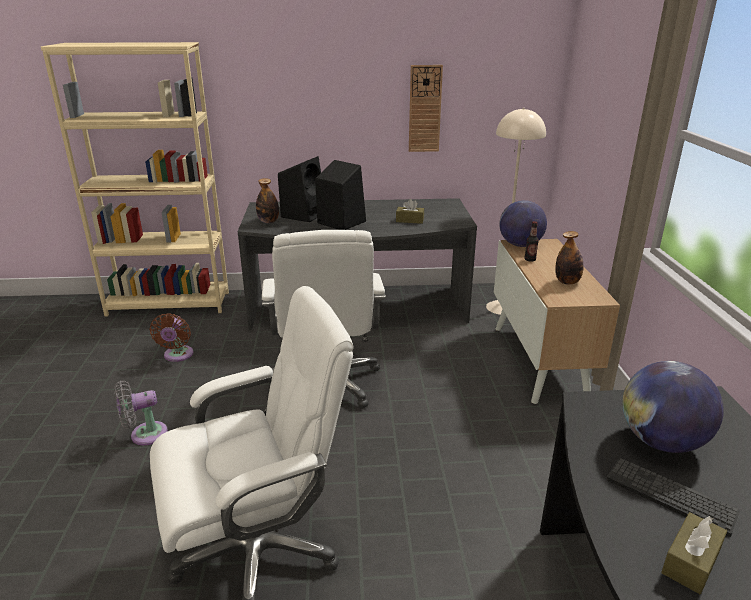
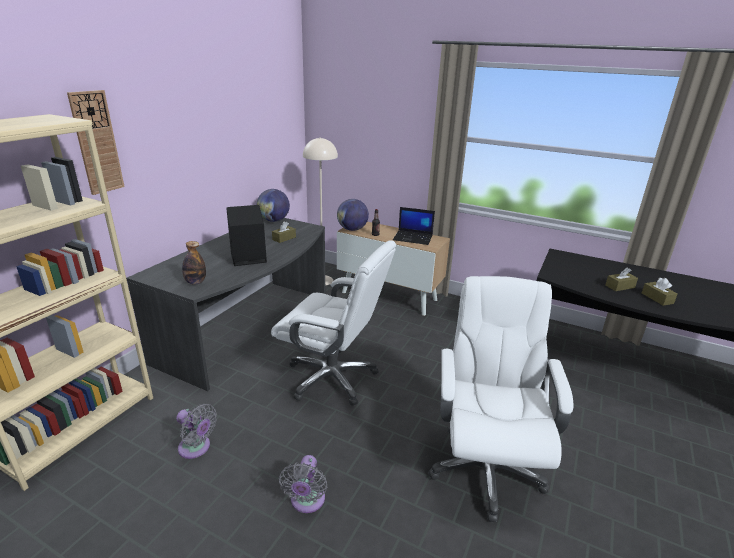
camera: 60 degrees left, 0 degrees up
brown fan [150,313,194,362] -> grey fan [176,404,217,459]
black speaker [278,156,321,222] -> none
wall clock [409,65,443,152] -> wall clock moved to [67,90,125,195]
bottle [555,231,583,285] -> laptop [393,207,435,245]
keyboard [607,458,740,537] -> brown tissue box [605,268,638,291]
globe [622,361,724,453] -> globe moved to [257,189,290,222]

